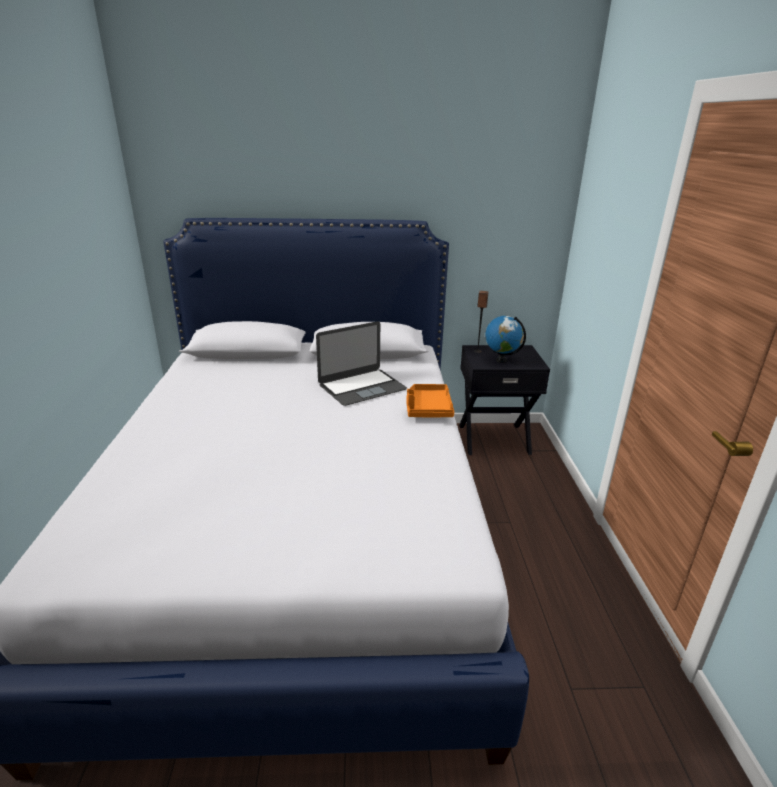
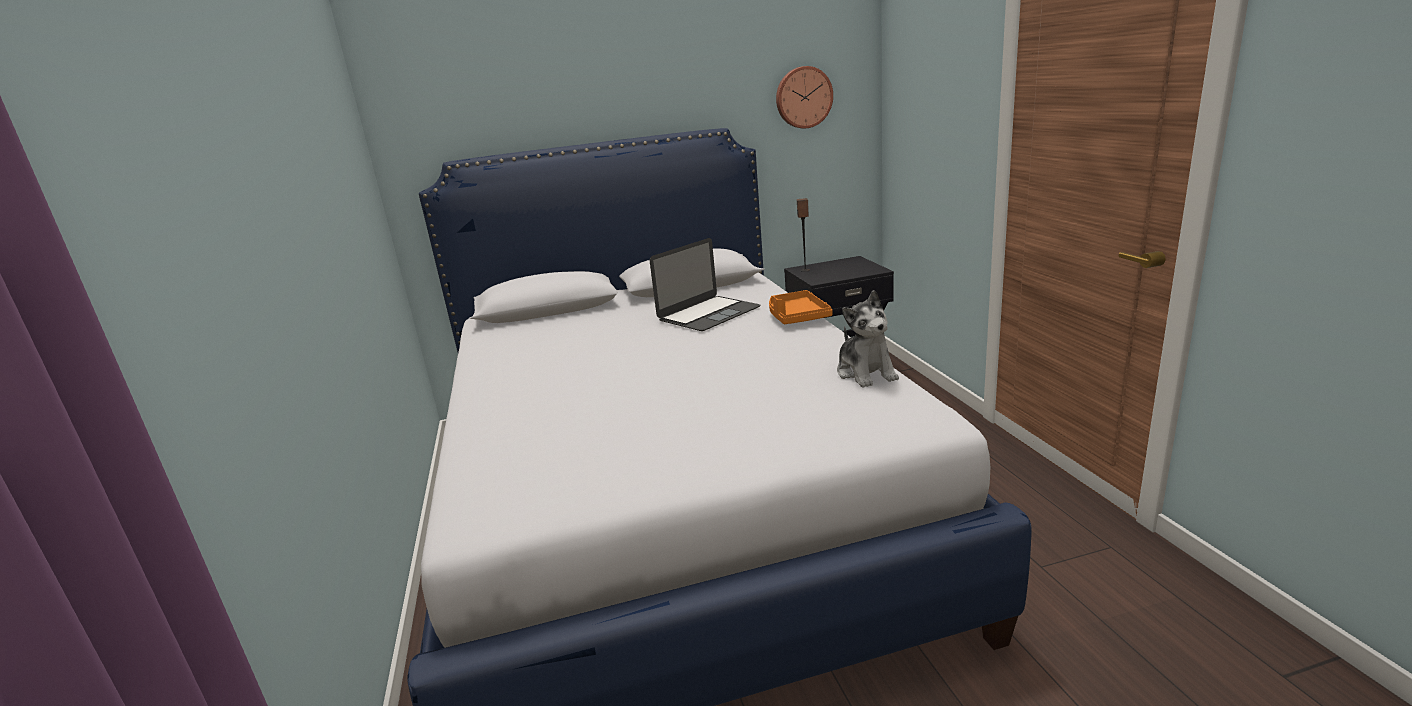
camera: 10 degrees left, 5 degrees down
globe [485,316,526,363] -> none
none -> wall clock [776,66,833,129]
none -> plush toy [837,290,899,388]

